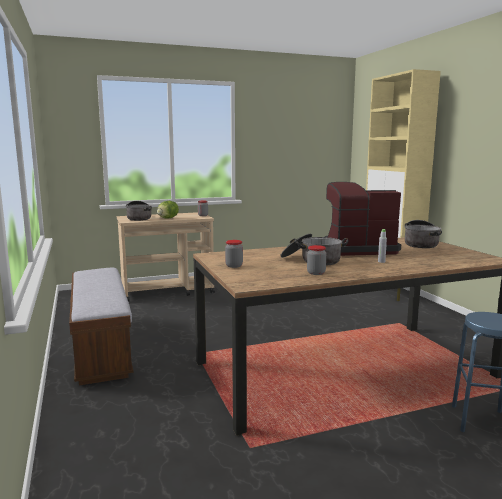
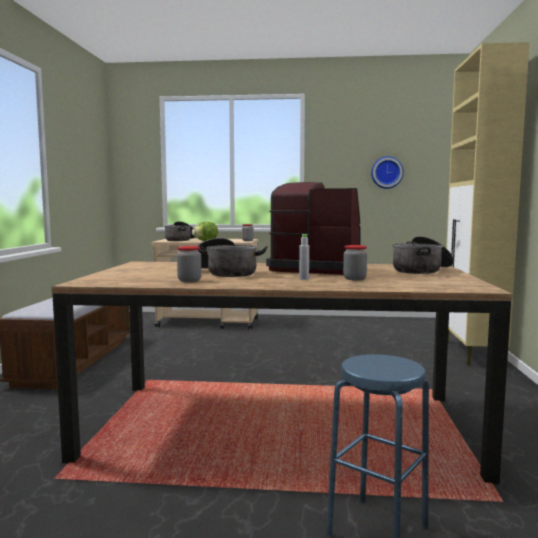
camera: 25 degrees right, 5 degrees down
jar [225,240,243,268] -> jar moved to [343,245,367,280]
none -> wall clock [371,156,404,189]

